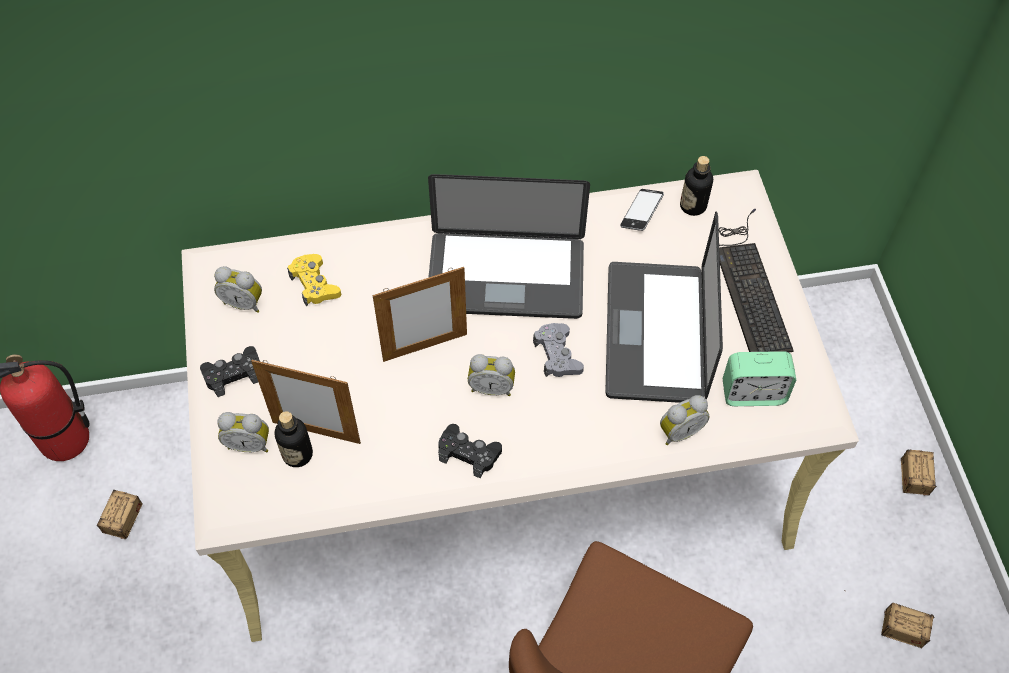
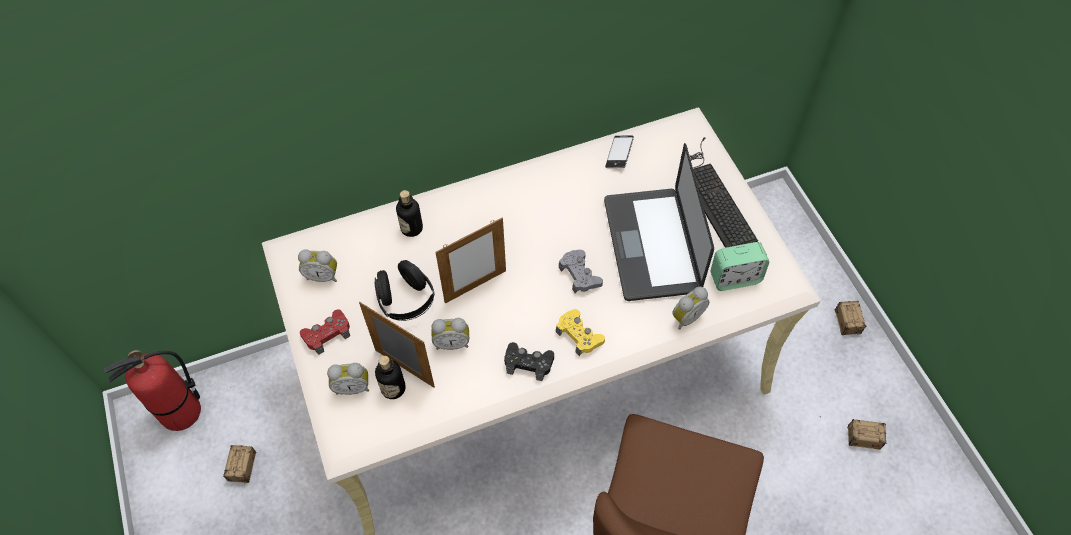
camera: 10 degrees left, 0 degrees up
black game controller [200,346,260,397] -> red game controller [300,309,350,355]
picture frame [251,360,361,444] -> picture frame turned 150 degrees counterclockwise [359,302,435,388]
yellow game controller [287,254,341,307] -> yellow game controller moved to [556,309,605,356]
laptop [428,174,590,319] -> none
alarm clock [468,354,515,396] -> alarm clock moved to [431,318,469,350]
bottle [680,156,713,216] -> bottle moved to [396,190,423,237]
none -> black headphones [374,260,435,321]

